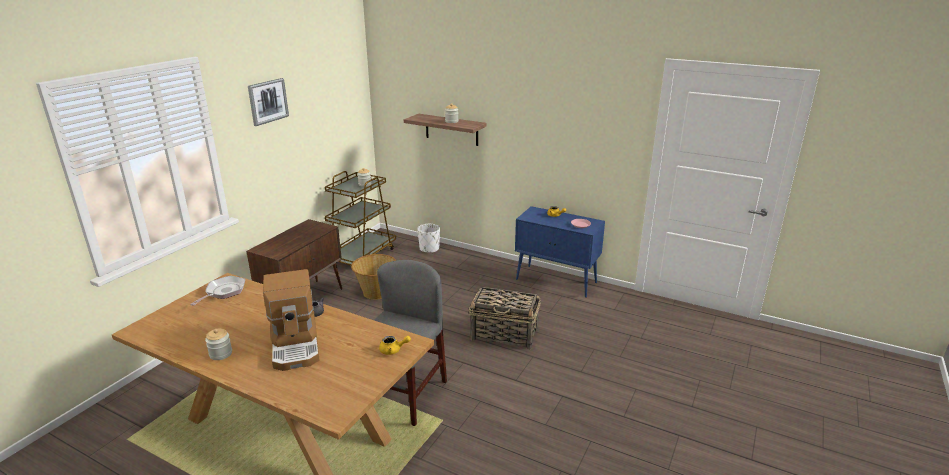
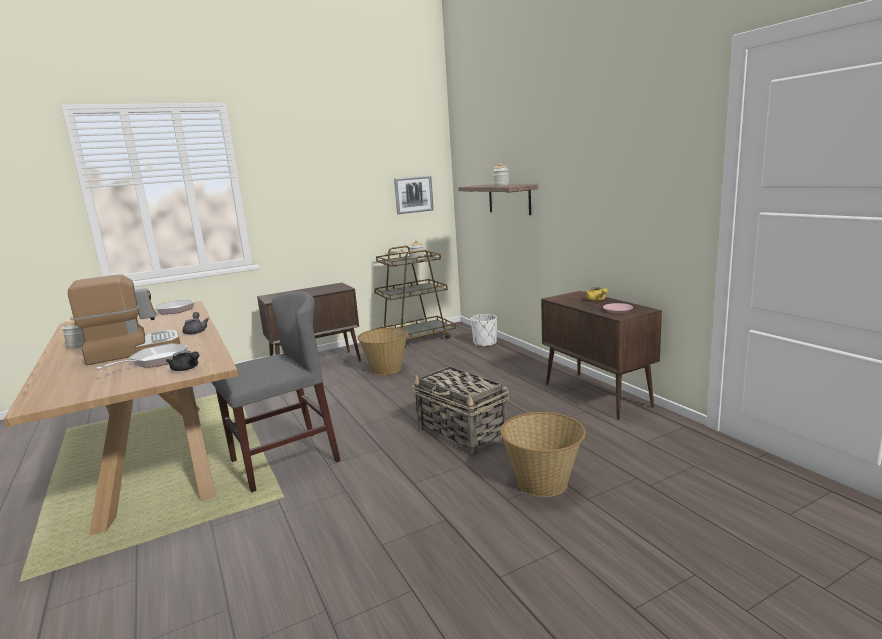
camera: 35 degrees right, 10 degrees down
picture [248,78,289,126] -> picture moved to [394,176,434,214]
coffee machine [263,269,319,371] -> coffee machine turned 135 degrees counterclockwise [68,274,180,365]
yellow teapot [379,336,411,355] -> black teapot [166,351,199,371]
blue cabinet [515,206,605,298] -> brown cabinet [541,291,662,420]
none -> frying pan [95,343,188,370]
none -> basket [500,412,586,497]

